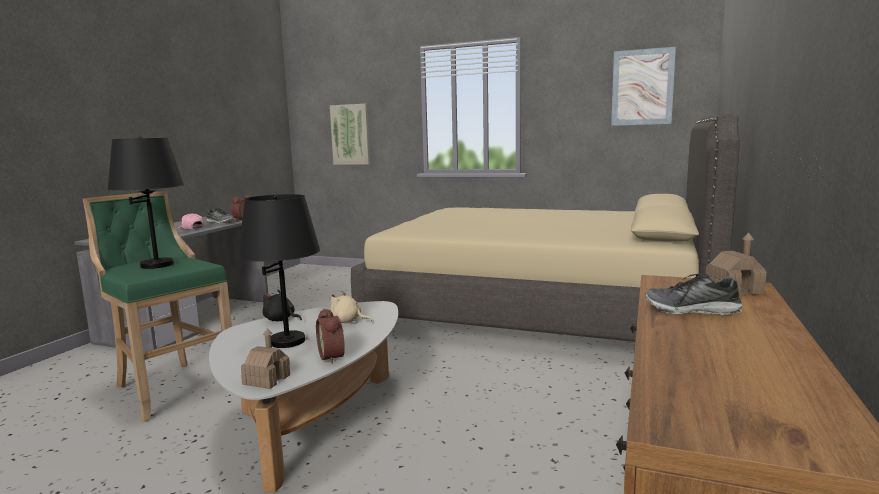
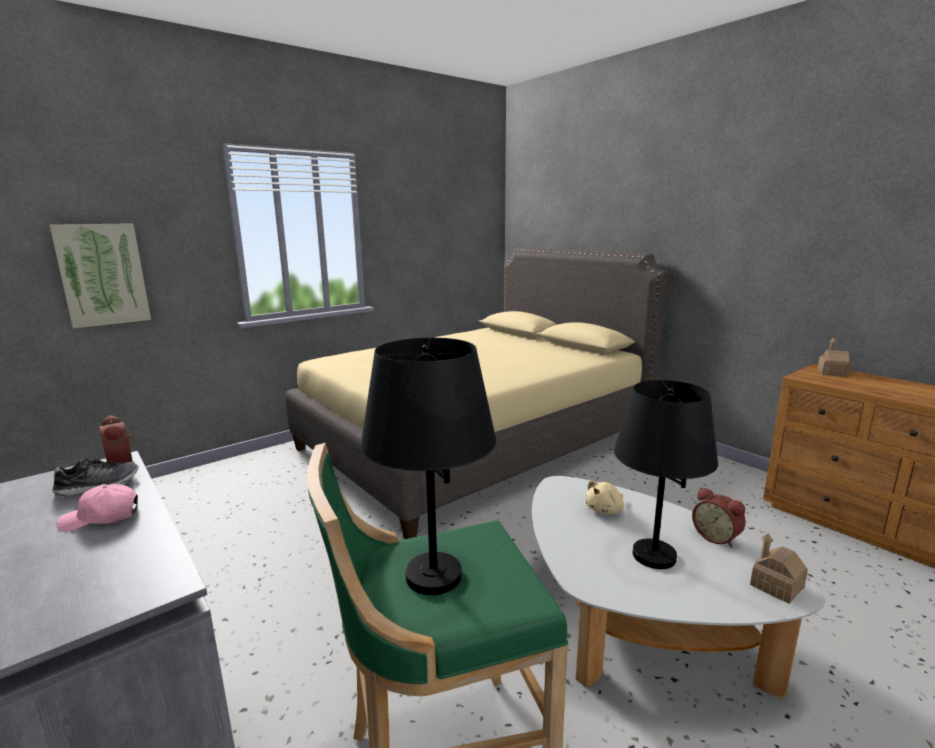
camera: 60 degrees left, 5 degrees up
black plush toy [262,290,302,321] -> none
alarm clock [316,308,345,364] -> alarm clock turned 45 degrees clockwise [692,487,746,547]
picture [611,47,676,126] -> none
shoe [645,274,742,315] -> none

